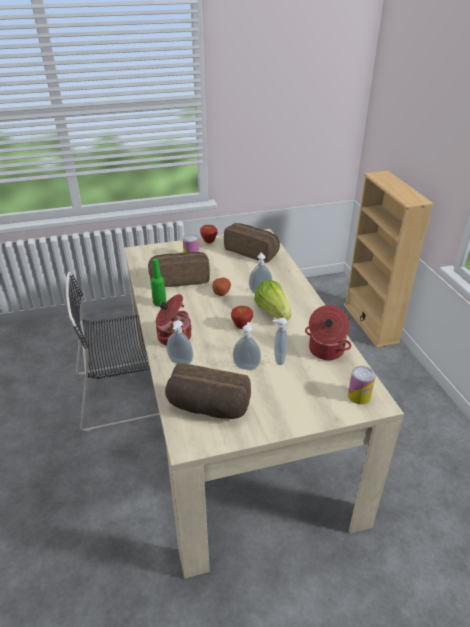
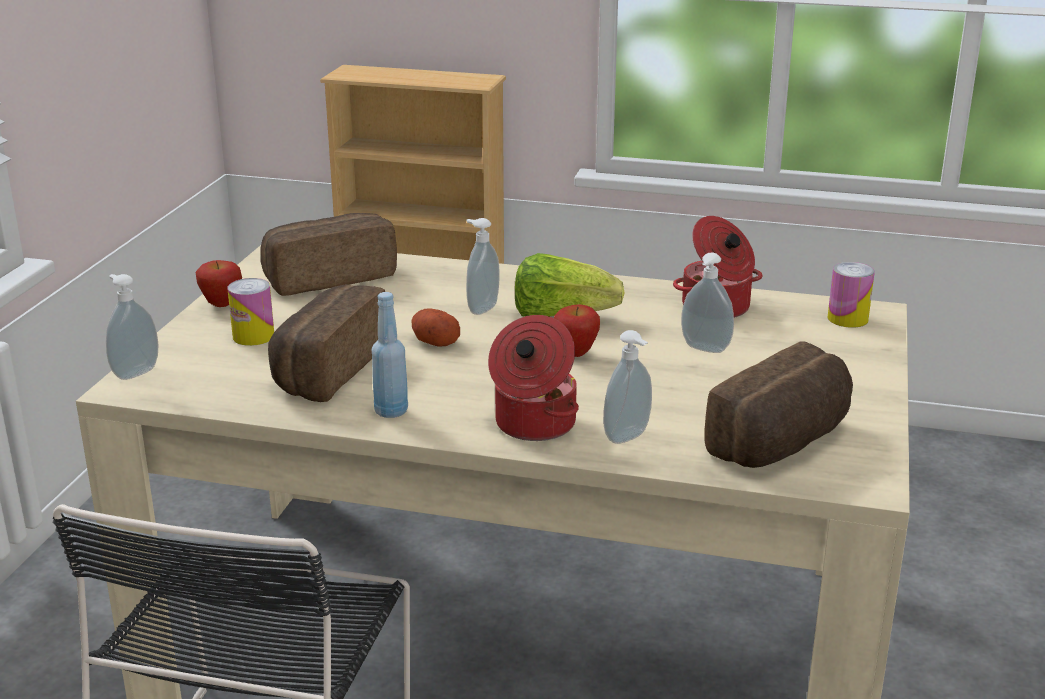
camera: 60 degrees left, 10 degrees down
green bottle [151,258,166,306] -> blue bottle [372,292,408,418]
soap dispenser [233,322,261,370] -> soap dispenser moved to [106,274,159,380]

